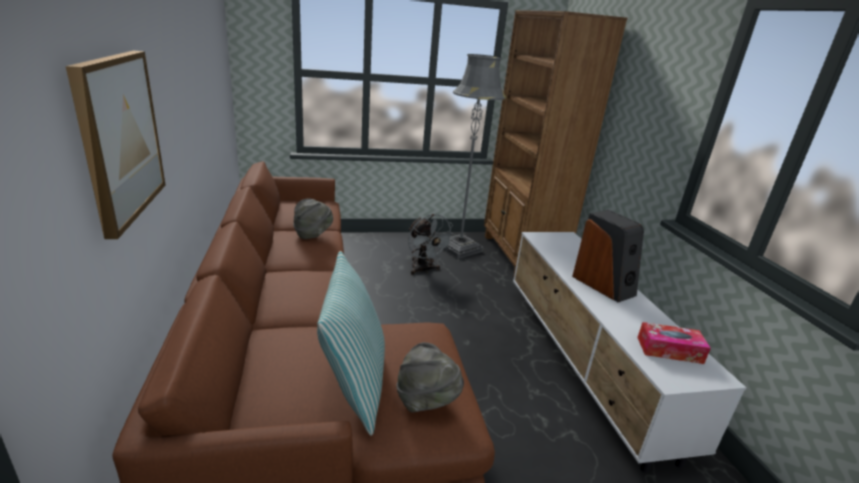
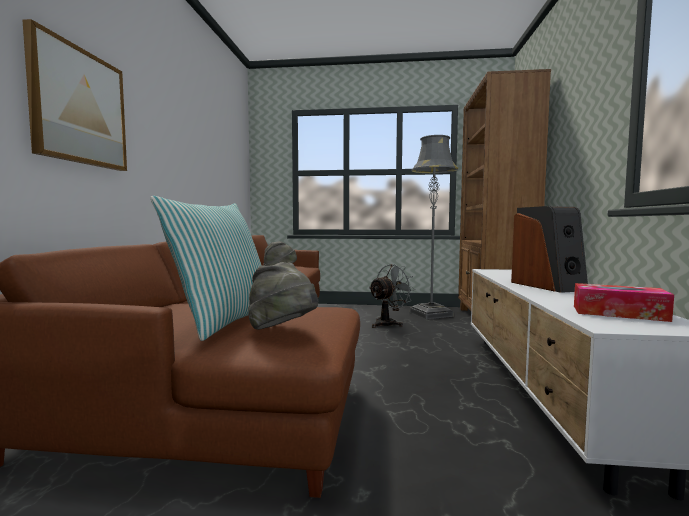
camera: 20 degrees right, 20 degrees down
grey fan [408,214,456,275] -> grey fan turned 120 degrees counterclockwise [369,264,415,328]

